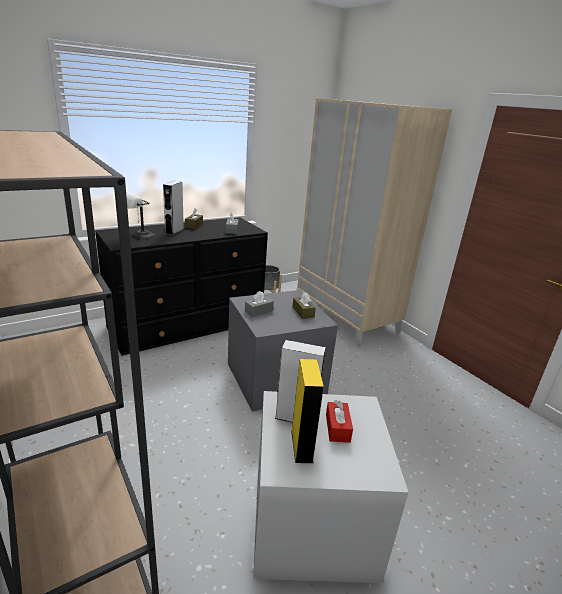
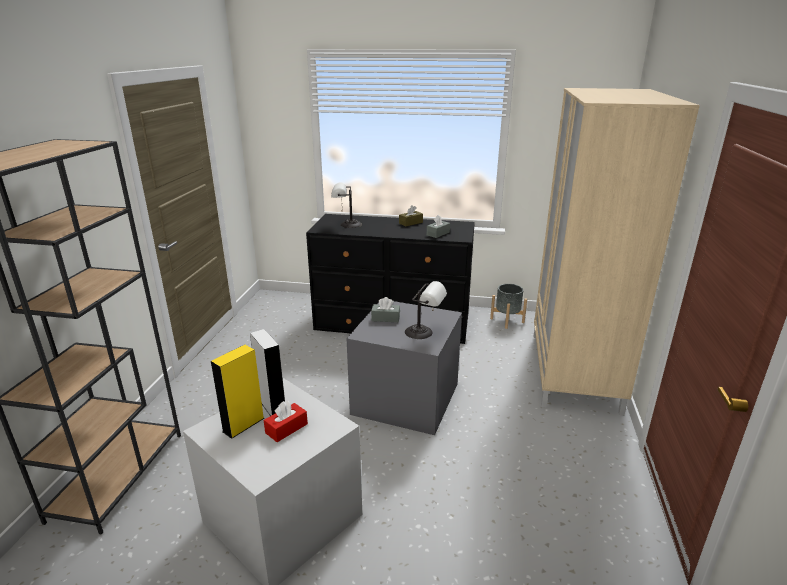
camera: 45 degrees right, 0 degrees up
grey speaker [163,181,184,235] -> none
brown tissue box [292,292,316,319] -> table lamp [405,281,447,339]

